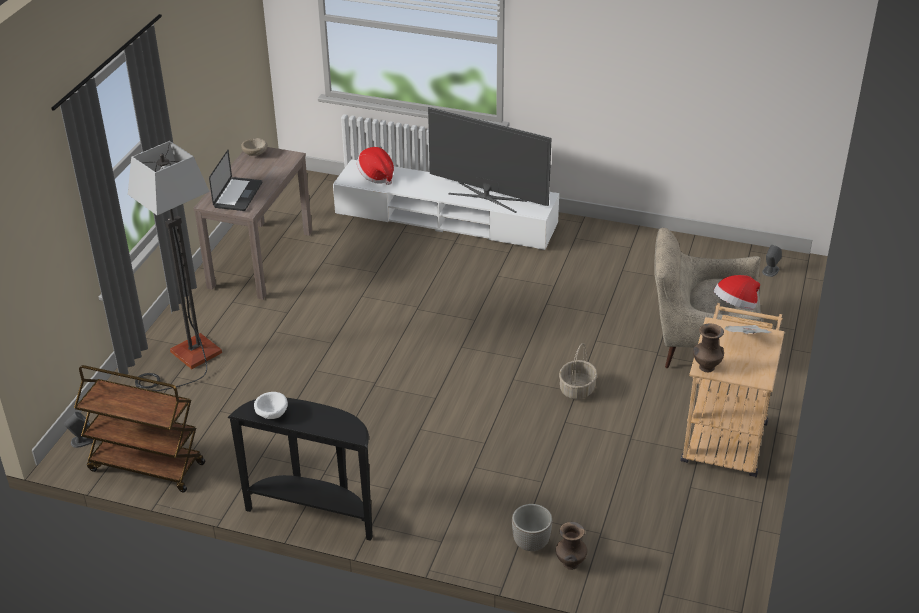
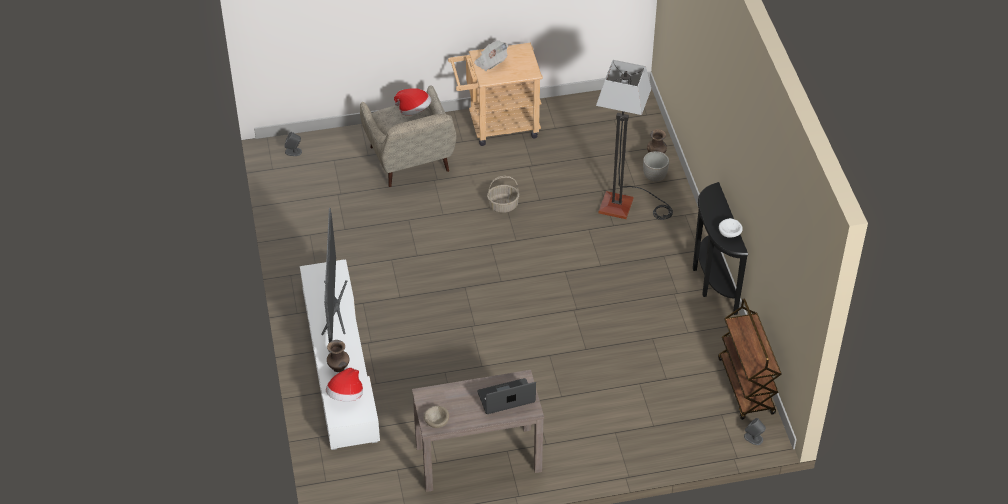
camera: 120 degrees left, 10 degrees up
floor lamp [128,141,222,391] -> floor lamp moved to [596,60,673,220]
brown vase [693,324,724,372] -> brown vase moved to [327,340,350,373]

